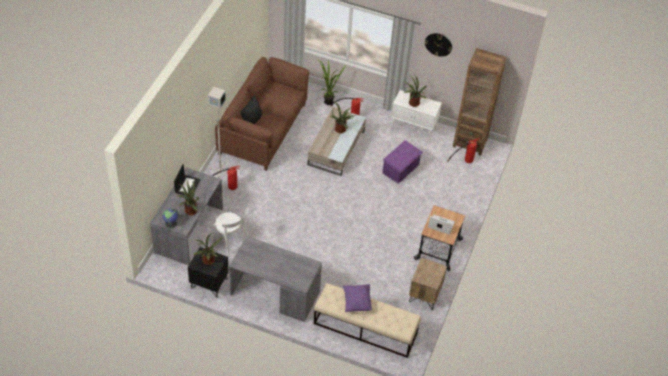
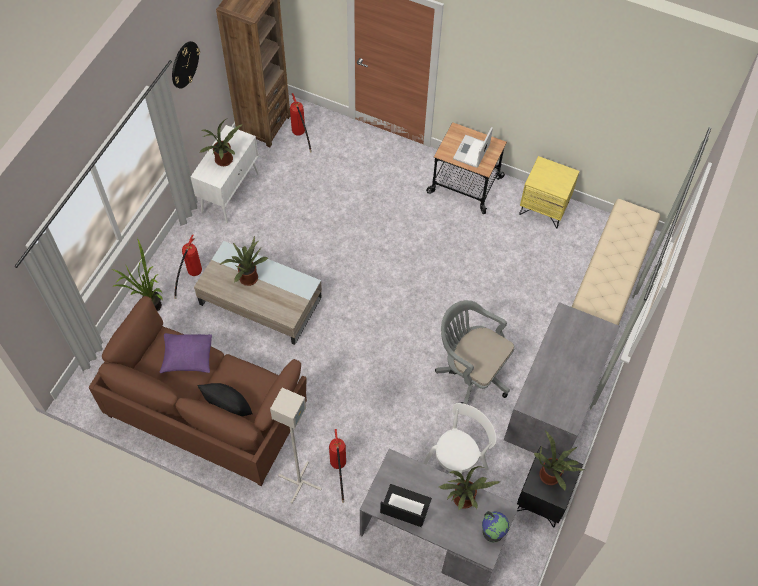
camera: 85 degrees left, 10 degrees up
purple pillow [343,284,372,312] -> purple pillow moved to [160,333,212,373]
purple storage box [382,140,423,184] -> none
brown nightstand [409,258,447,310] -> yellow nightstand [519,156,580,228]
none -> grey office chair [435,300,515,404]

